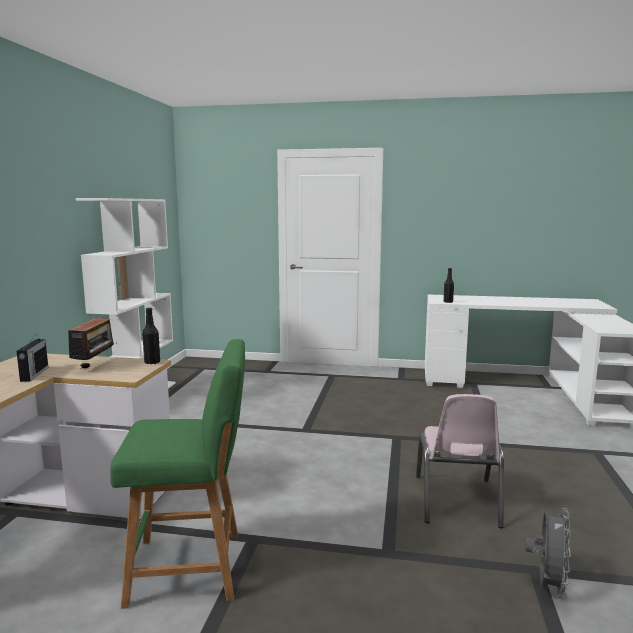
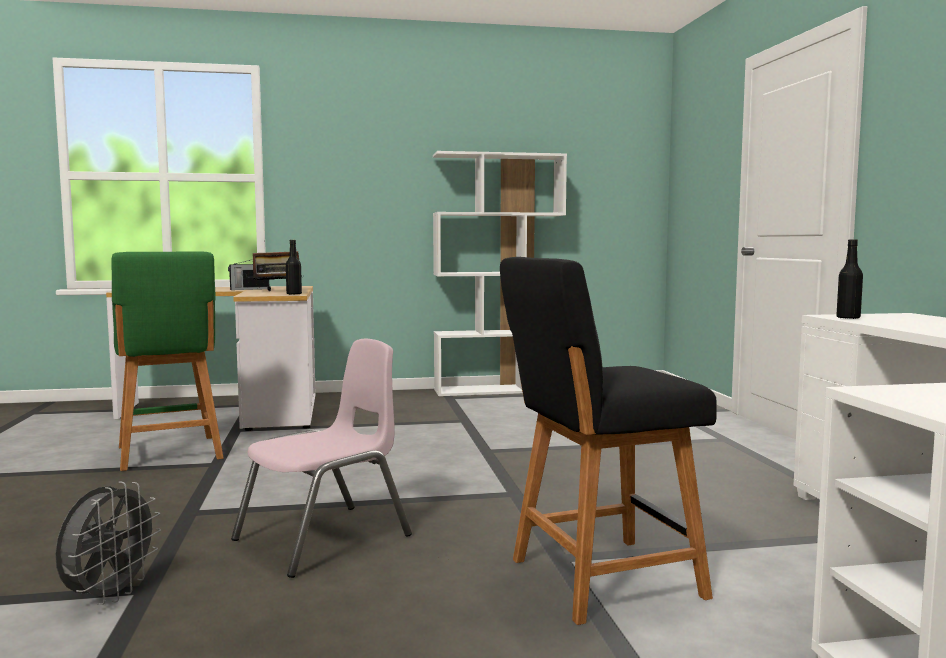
camera: 70 degrees right, 5 degrees down
pink chair [416,394,504,528] -> pink chair turned 150 degrees clockwise [231,339,412,578]
grey fan [525,508,571,598] -> grey fan turned 75 degrees counterclockwise [55,481,161,605]
none -> black stool [500,257,717,625]

